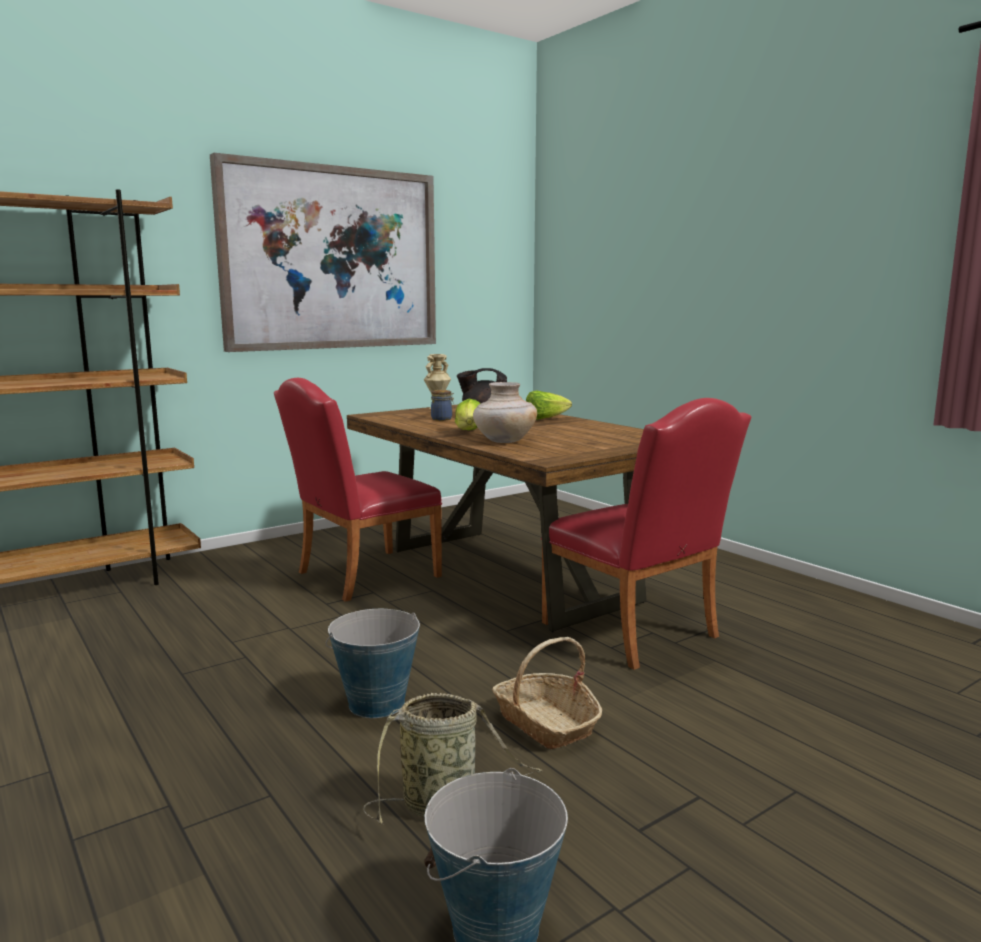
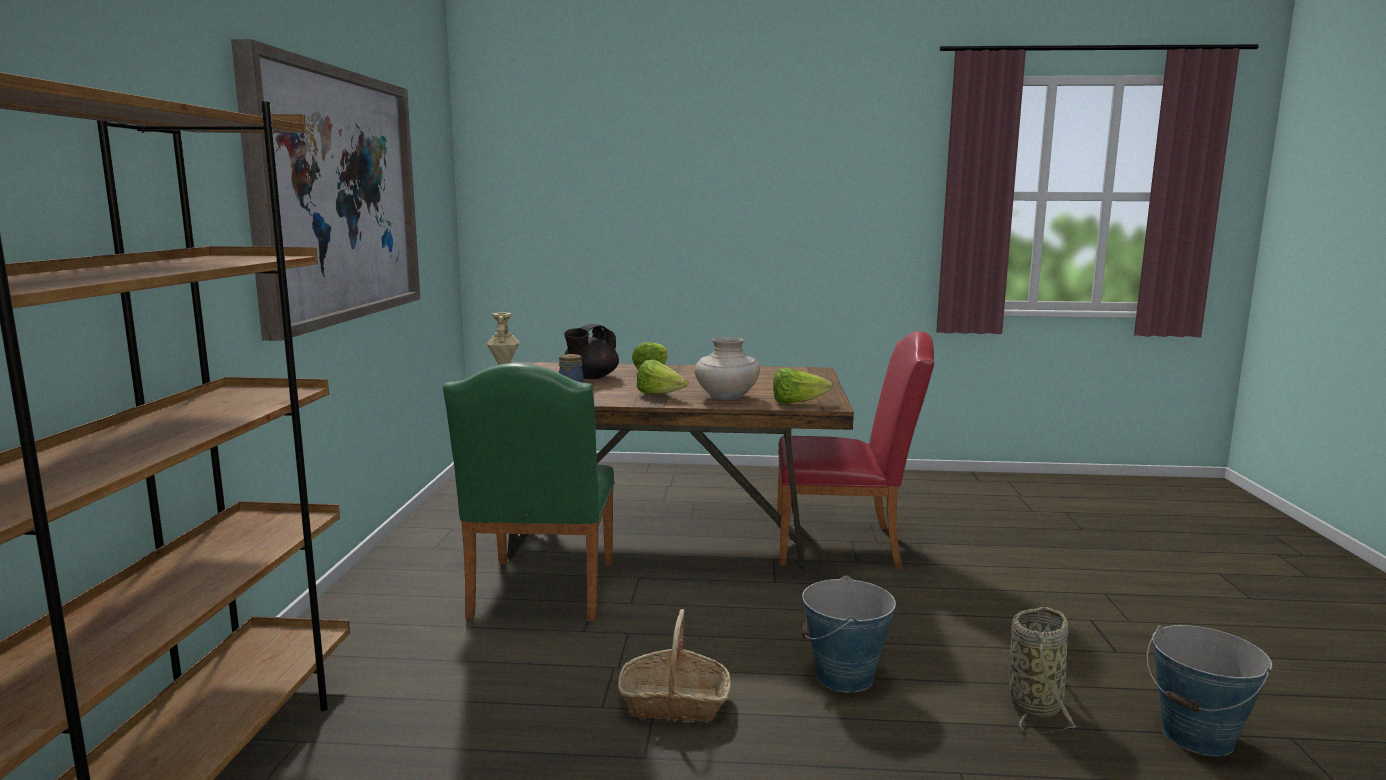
camera: 50 degrees left, 0 degrees up
red chair [274,378,442,602] -> green chair [443,363,615,621]
basket [492,637,602,749] -> basket moved to [618,609,731,722]
none -> lettuce [773,368,833,404]

